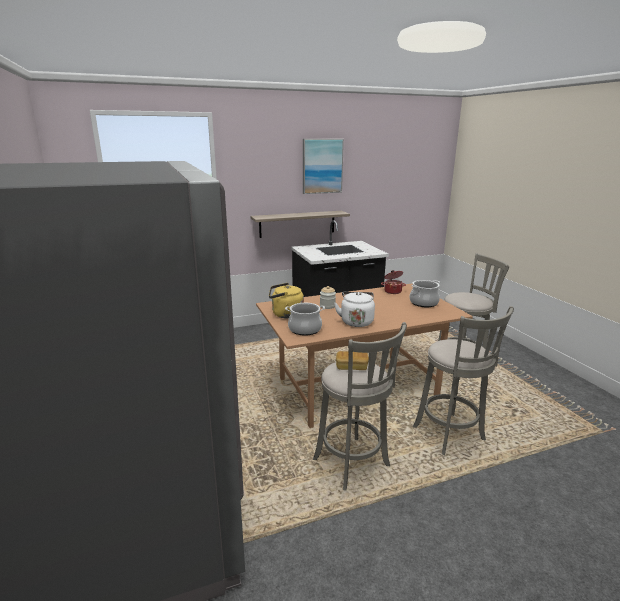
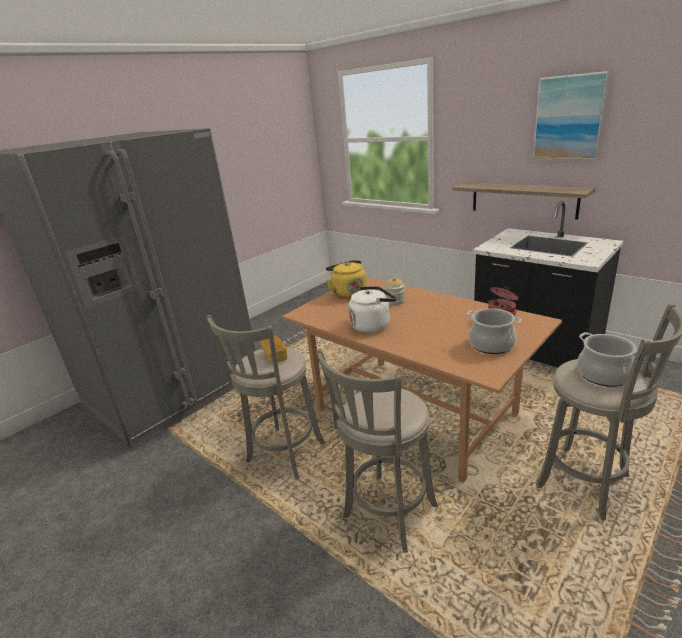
camera: 65 degrees right, 5 degrees up
cooking pot [285,303,325,336] -> cooking pot moved to [577,332,637,387]

